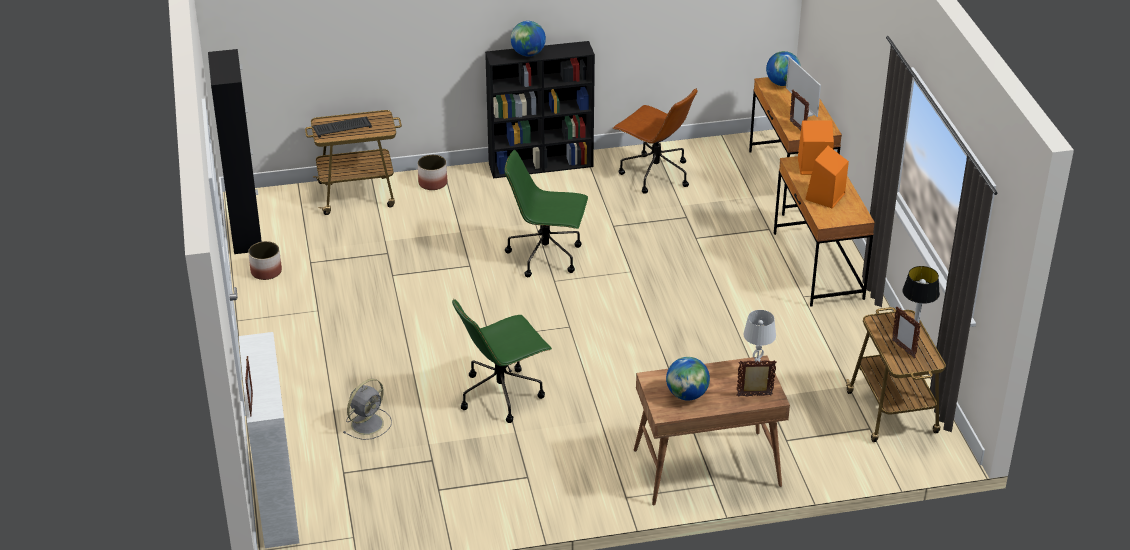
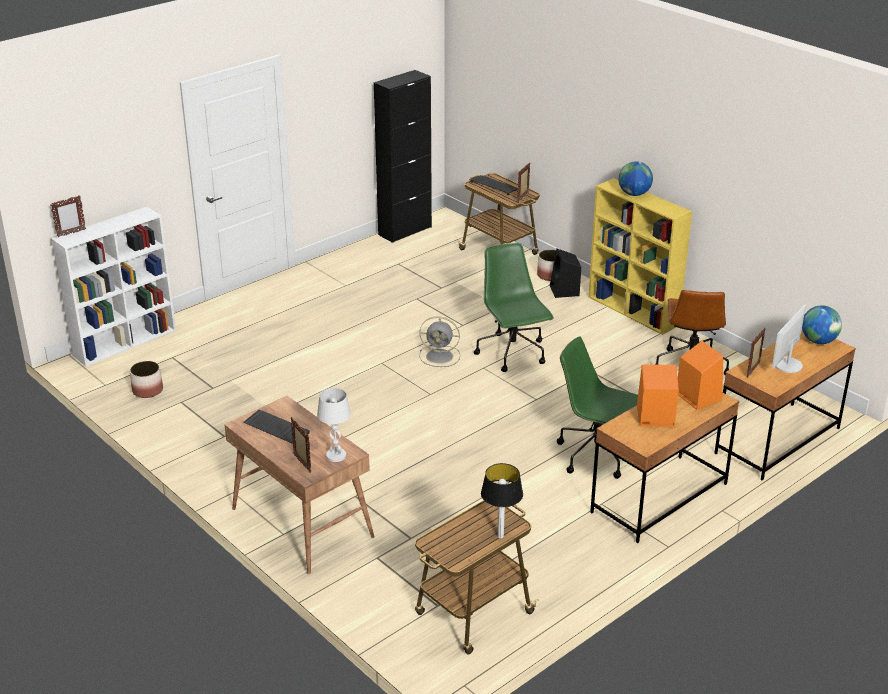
camera: 60 degrees right, 5 degrees down
planter [248,241,282,280] -> planter moved to [129,361,163,398]
grey fan [343,379,392,440] -> grey fan moved to [419,316,460,367]
green office chair [452,299,552,423] -> green office chair moved to [557,336,638,479]
black bookcase [485,41,595,178] -> yellow bookcase [588,178,692,335]
globe [666,357,710,401] -> keyboard [243,409,310,444]
picture frame [892,307,921,358] -> picture frame moved to [517,163,530,202]
none -> black speaker [550,249,581,298]

